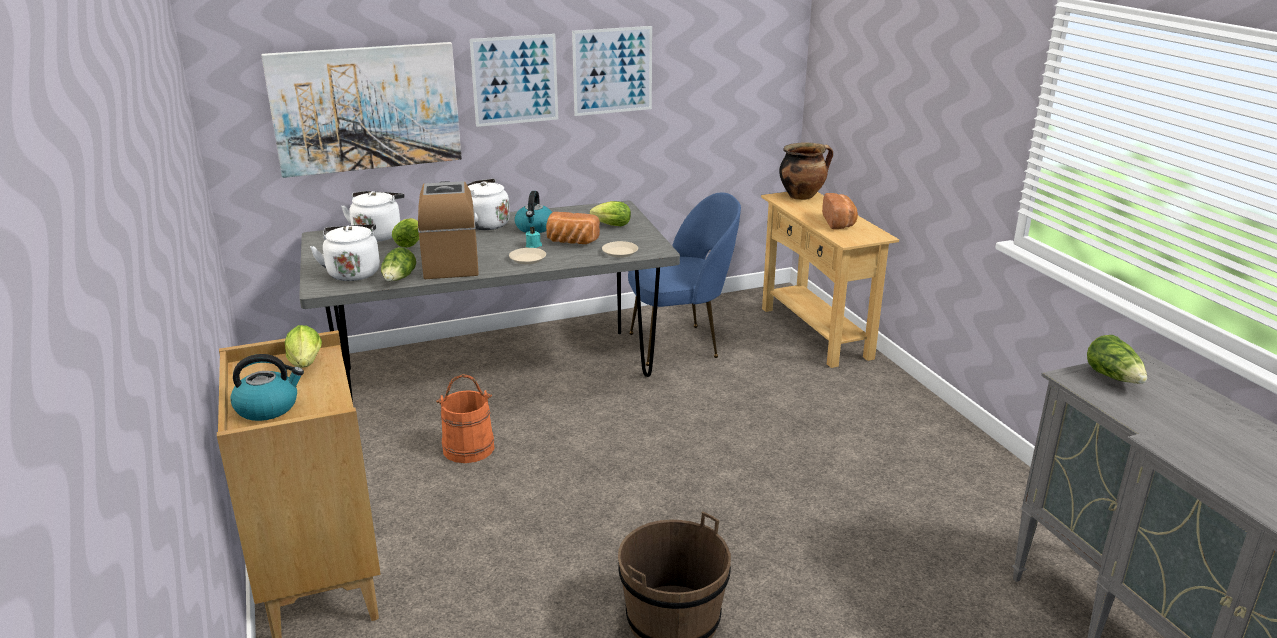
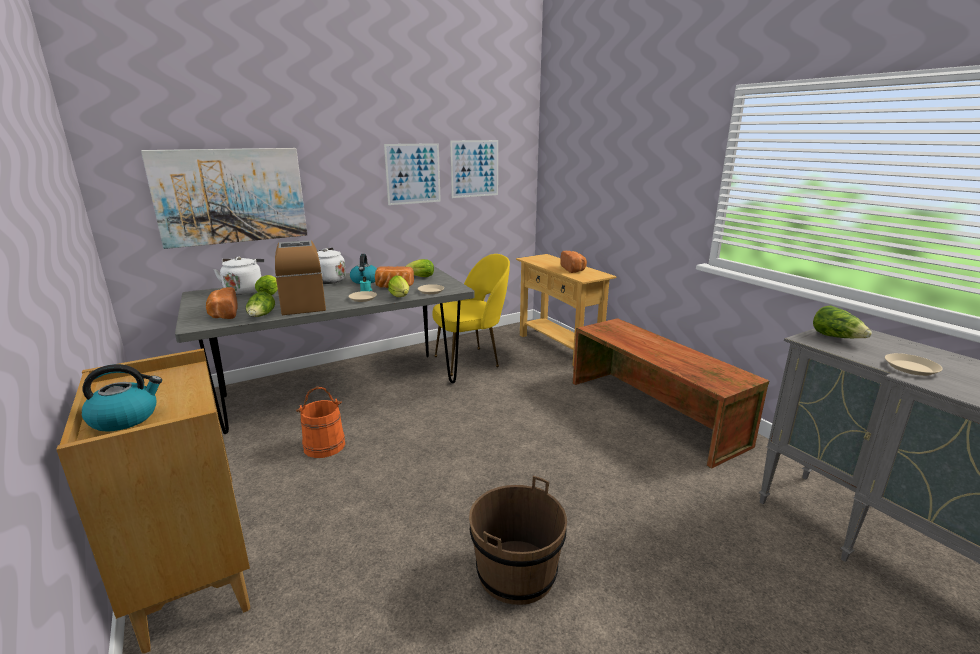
camera: 10 degrees left, 5 degrees down
lettuce [285,325,322,368] -> lettuce moved to [388,276,409,297]
white kettle [310,224,380,281] -> bread [206,287,238,319]
picture [470,34,558,127] -> picture moved to [450,140,498,198]
blue chair [628,193,741,366] -> yellow chair [432,254,510,376]
cooking pot [779,142,833,200] -> none
none -> brown bench [573,318,769,468]
none -> beige plate [885,353,943,376]

